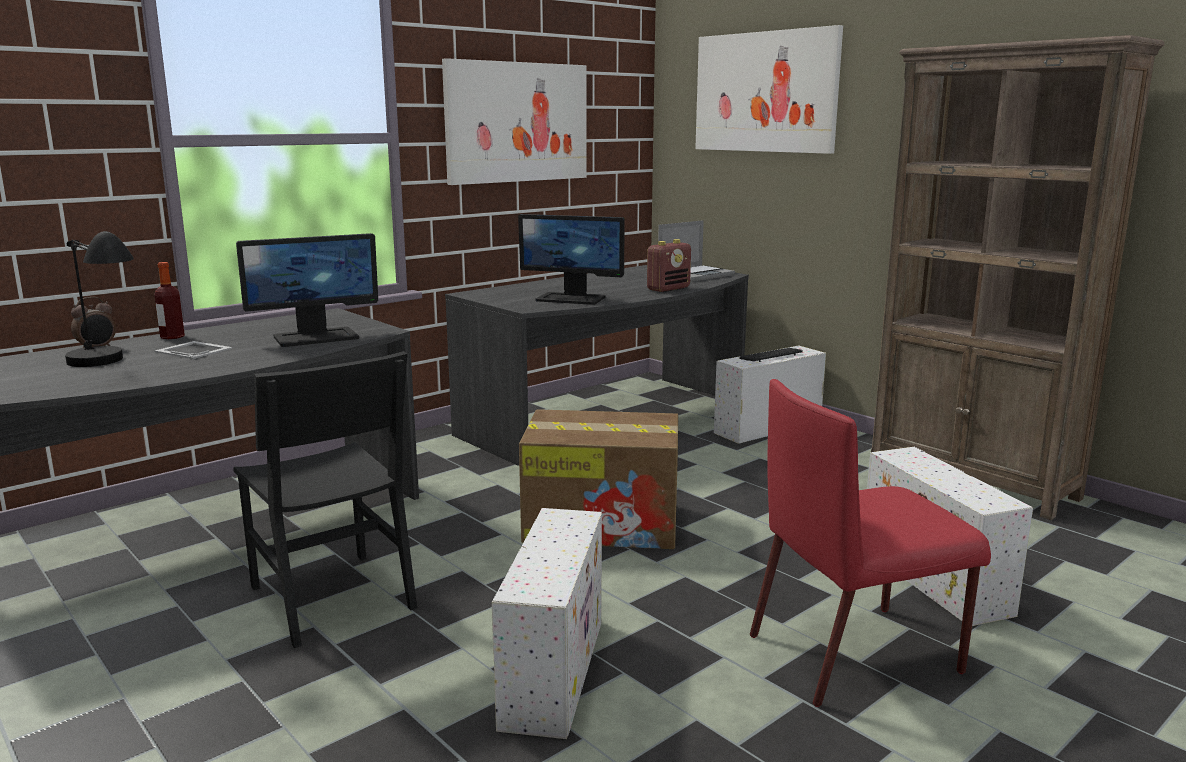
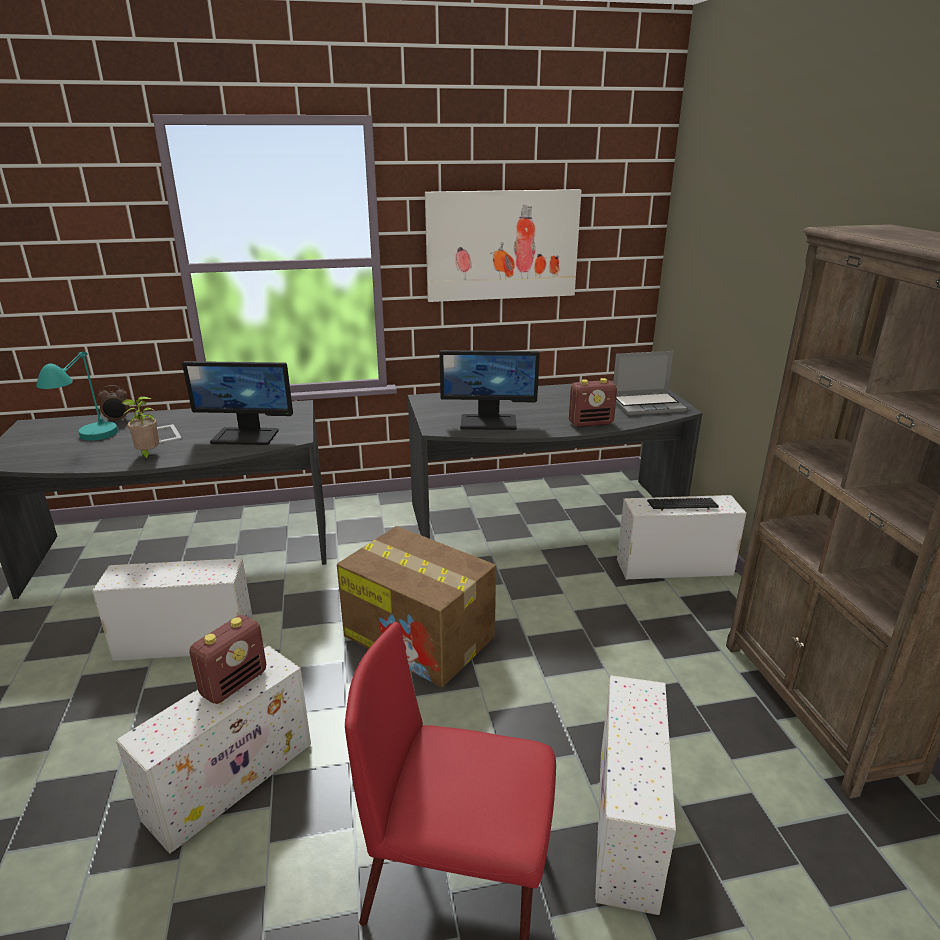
camera: 30 degrees right, 10 degrees up
black table lamp [65,231,134,367] -> turquoise table lamp [36,352,118,441]
bottle [155,262,185,339] -> none
black chair [233,351,417,648] -> white storage box [92,558,253,661]
monitor [518,214,625,305] -> monitor turned 45 degrees counterclockwise [439,350,540,430]
picture [695,25,843,154] -> none
none -> potted plant [122,396,159,461]
none -> radio [189,615,266,704]

